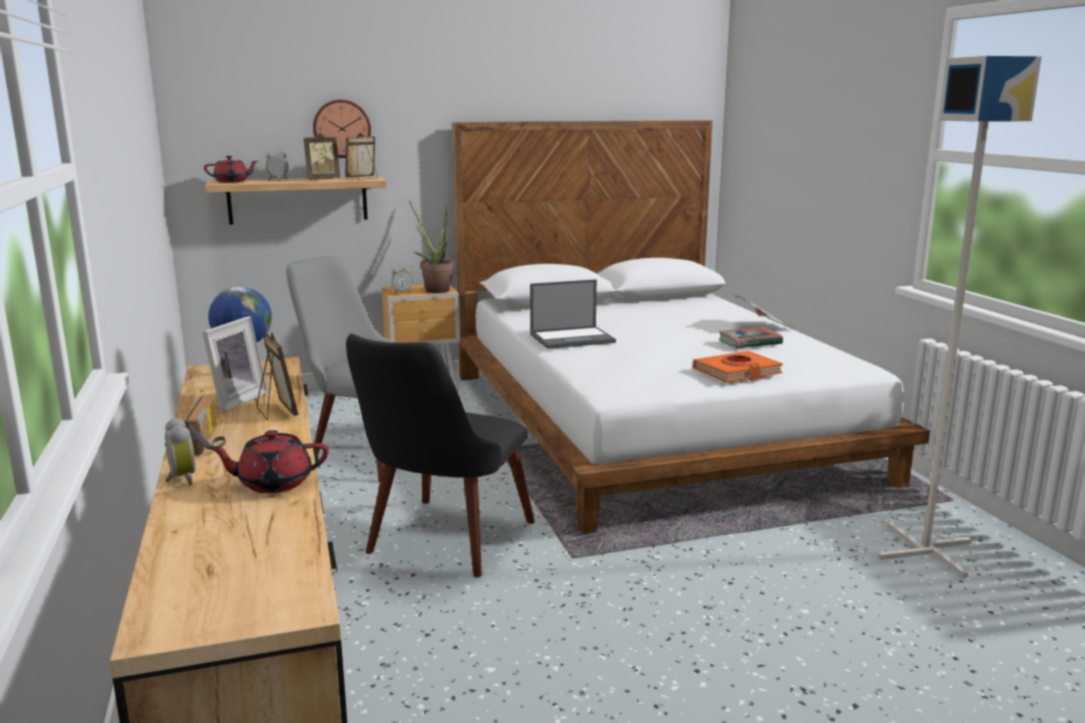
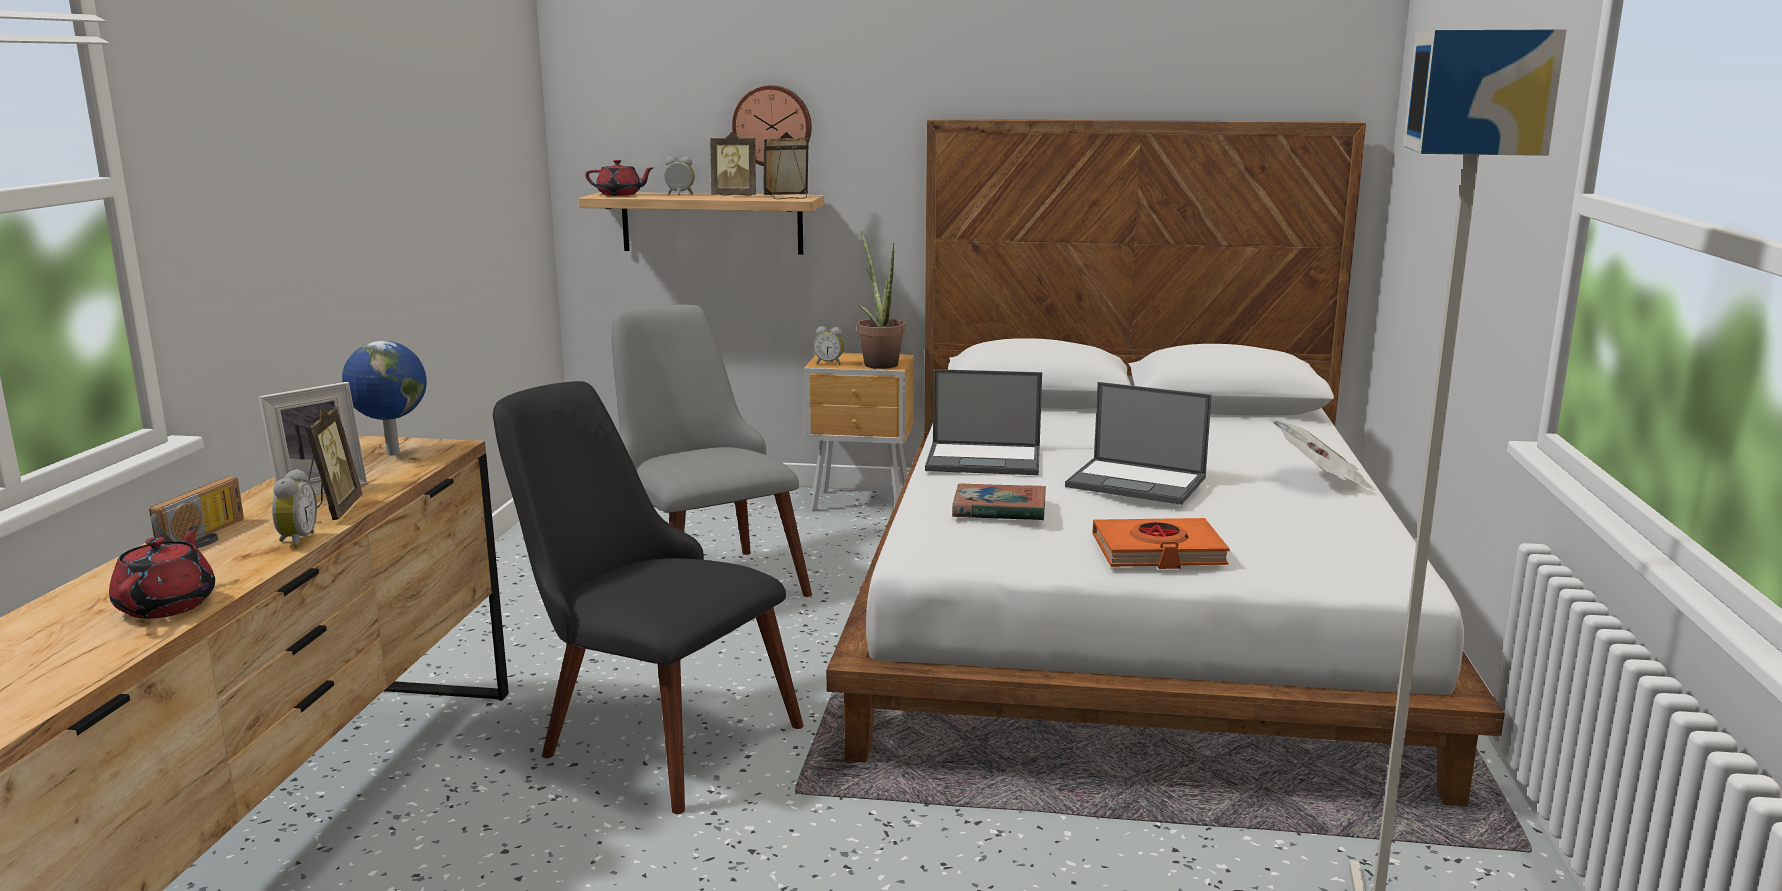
camera: 25 degrees right, 0 degrees up
alarm clock [164,418,195,485] -> alarm clock moved to [272,469,317,548]
red teapot [208,430,329,493] -> red teapot turned 75 degrees clockwise [109,526,215,619]
black chair [346,334,535,577] -> black chair turned 75 degrees clockwise [493,381,804,814]
book [719,327,783,348] -> book moved to [952,483,1046,521]
none -> laptop [1065,382,1212,505]

